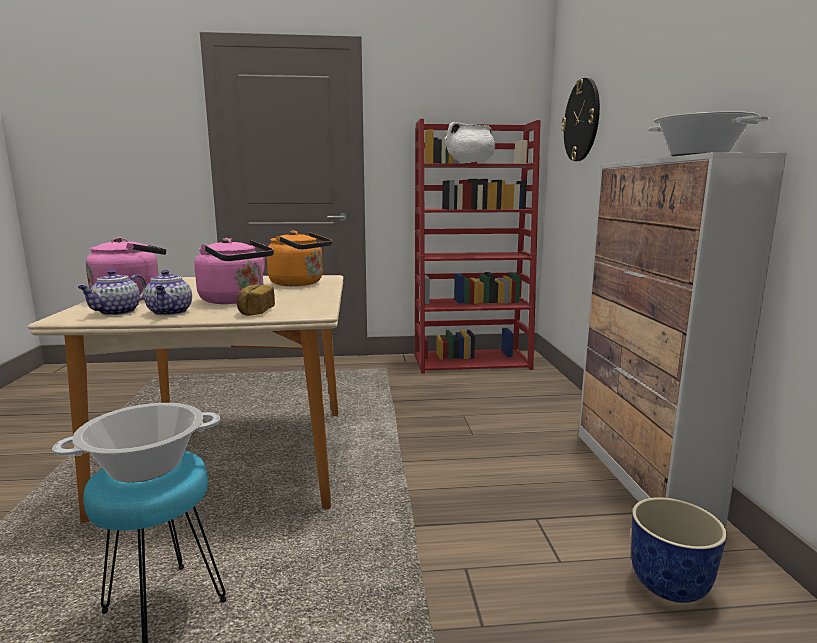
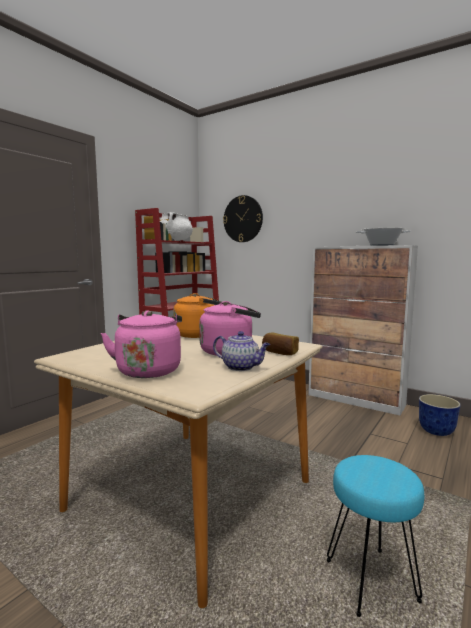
camera: 50 degrees left, 5 degrees down
cooking pot [52,403,220,483] -> none
teapot [78,270,147,315] -> none

